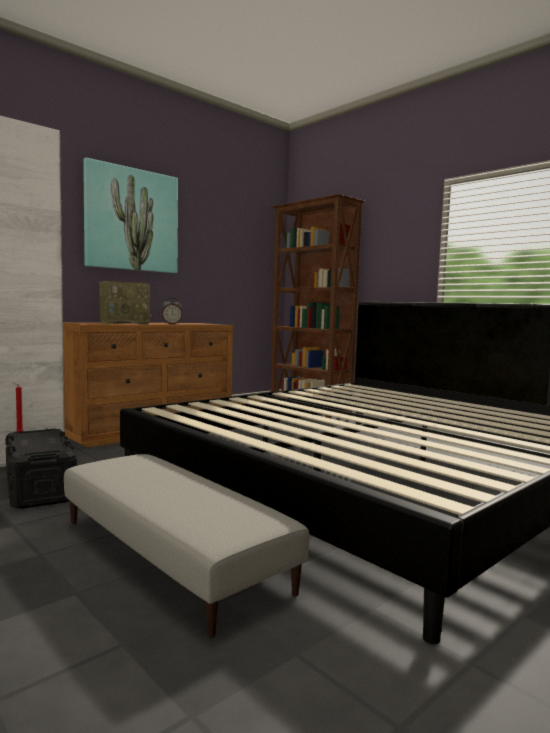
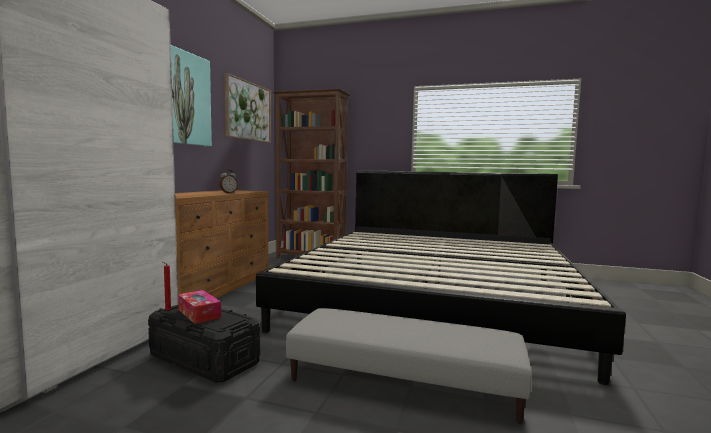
camera: 30 degrees left, 0 degrees up
radio [99,281,152,324] -> none
none -> tissue box [178,290,221,324]
none -> picture [225,73,271,143]

